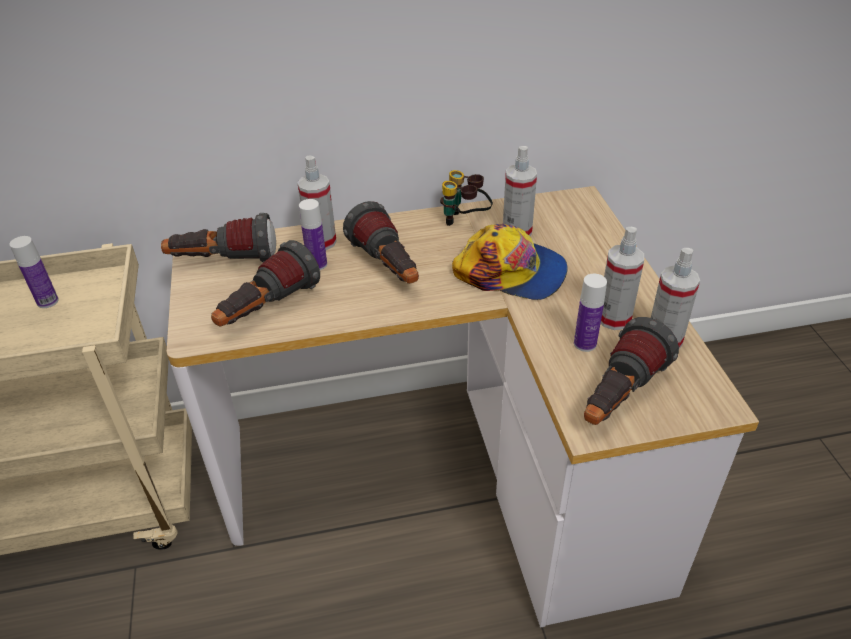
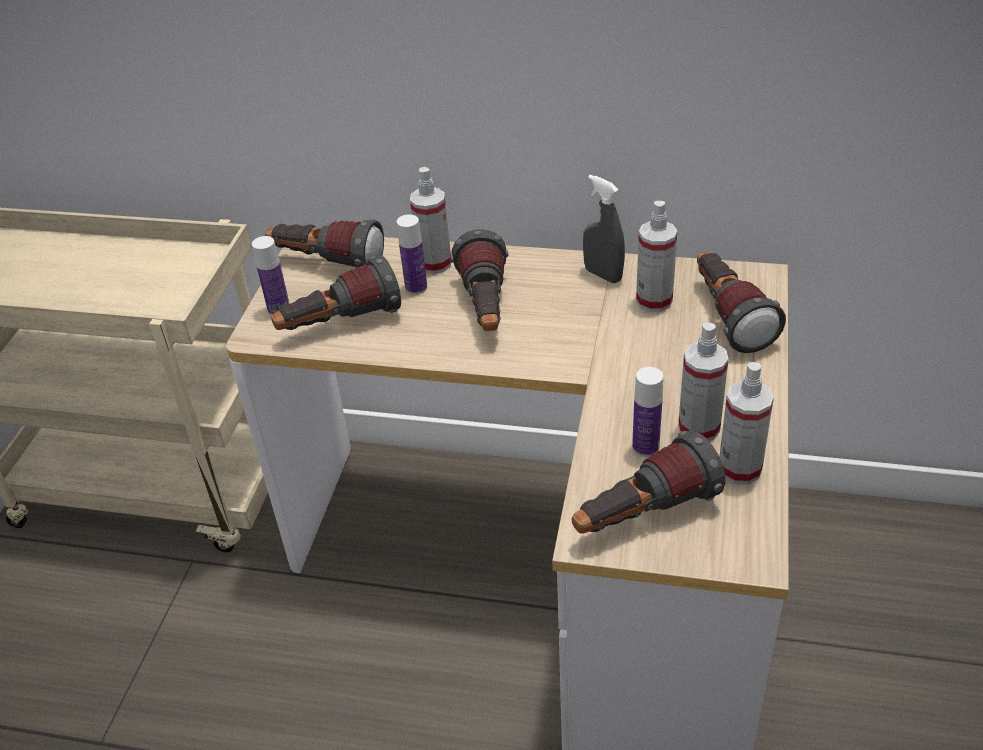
camera: 25 degrees right, 0 degrees up
bottle [9,236,59,308] -> bottle moved to [252,236,289,315]
binoculars [440,170,493,226] -> grey spray bottle [583,174,625,283]
cap [452,224,568,300] -> none
none -> flashlight [697,251,786,353]

